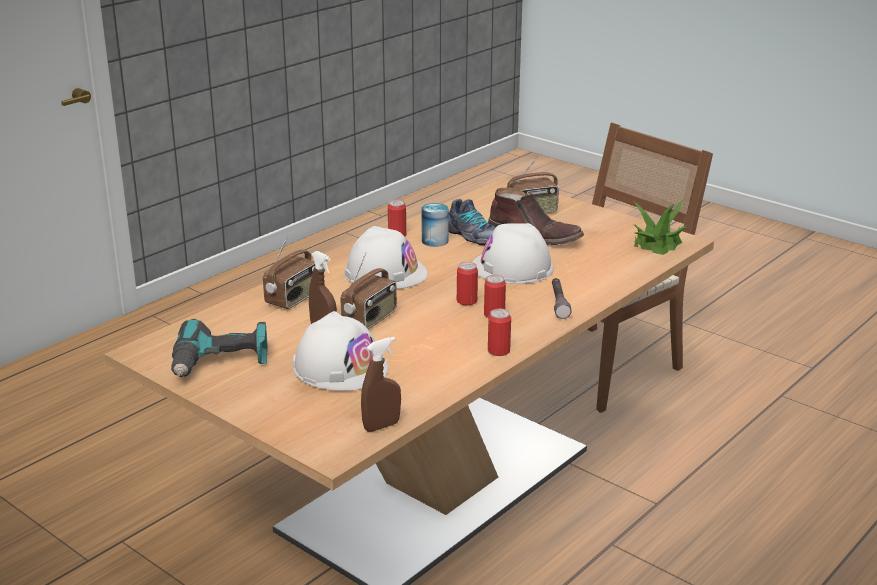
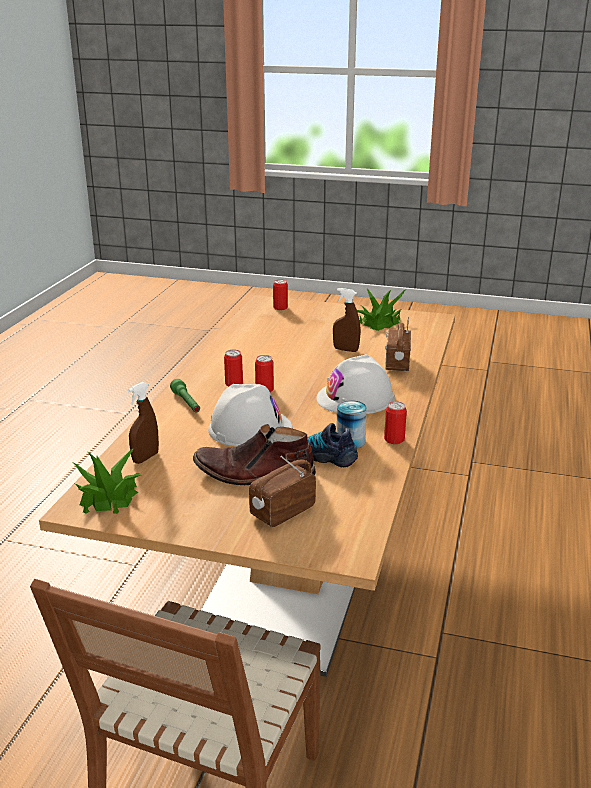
camera: 155 degrees right, 0 degrees up
power drill [171,319,267,377] -> potted plant [357,289,407,331]
white hard hat [293,311,388,391] -> none
radio [341,252,397,329] -> none
brown spray bottle [361,337,401,432] -> brown spray bottle moved to [128,382,159,464]
can [488,309,511,356] -> can moved to [273,279,288,310]
grey flashlight [552,278,572,319] -> green flashlight [170,379,200,412]

